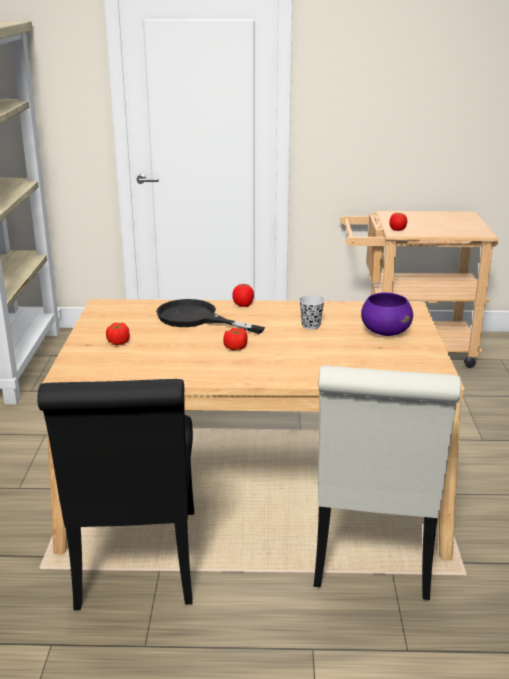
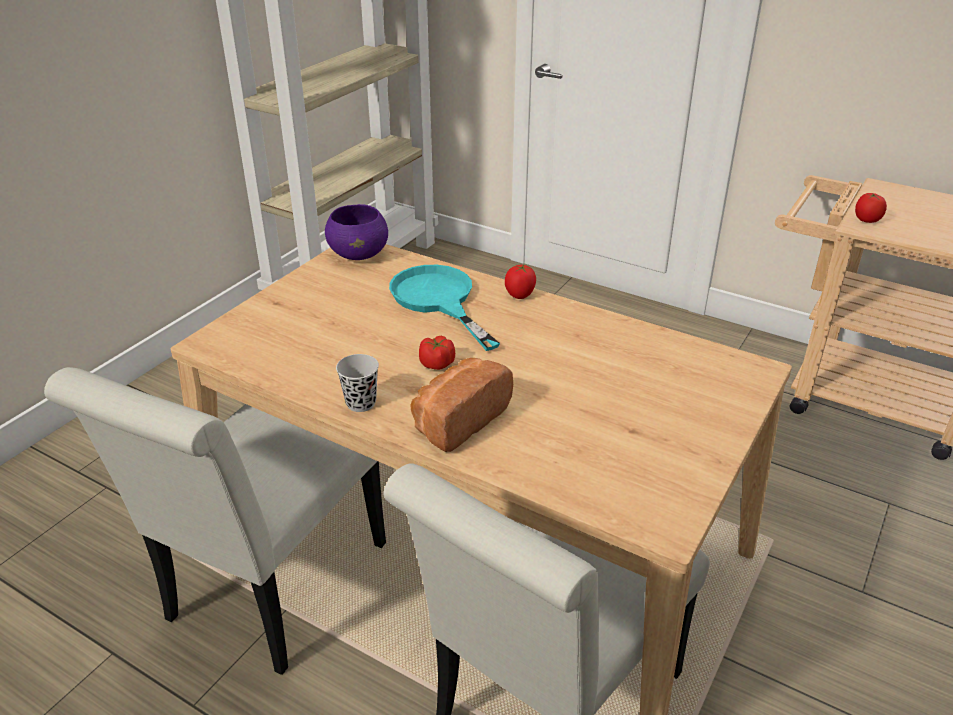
camera: 30 degrees right, 10 degrees up
black chair [38,379,194,610] -> white chair [44,367,386,675]
tomato [106,322,130,345] -> none
black frying pan [156,299,265,334] -> turquoise frying pan [389,265,500,351]
black cup [299,295,325,329] -> black cup moved to [336,354,379,412]
purple bowl [361,292,413,336] -> purple bowl moved to [325,204,388,260]
none -> bread [410,358,513,452]

